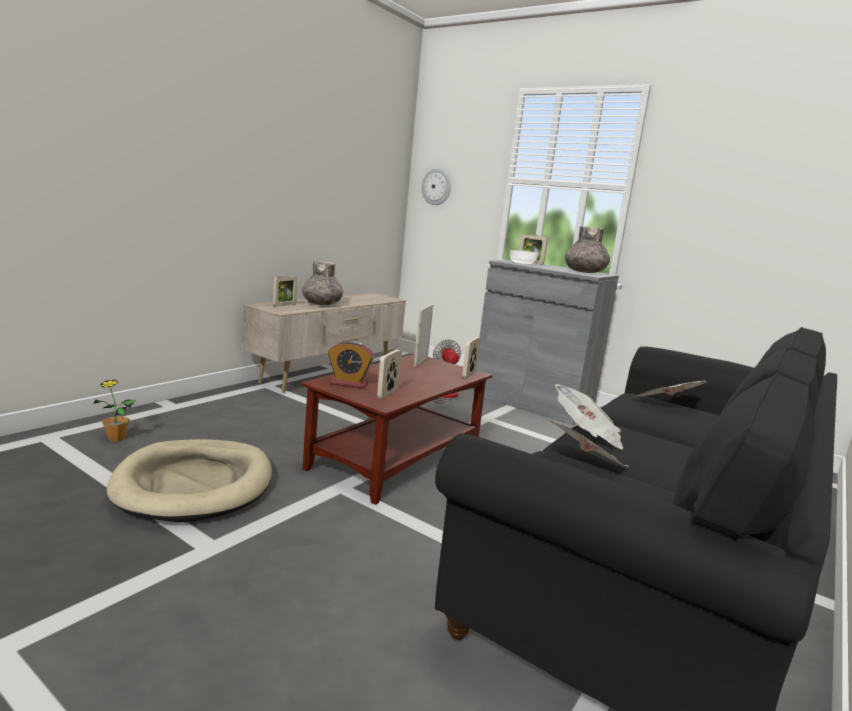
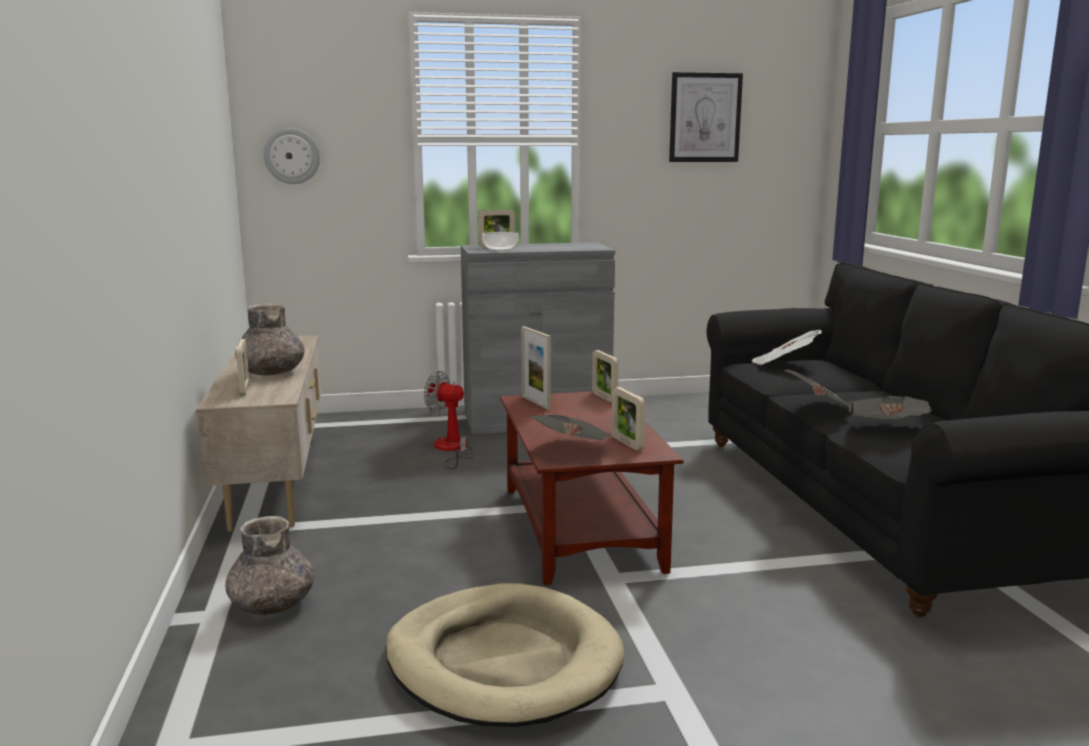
camera: 45 degrees left, 0 degrees up
potted plant [94,379,135,441] -> none
alarm clock [328,340,374,389] -> newspaper [530,415,611,440]
grey vase [565,226,610,273] -> grey vase moved to [225,516,314,615]
none -> picture [669,72,743,162]

